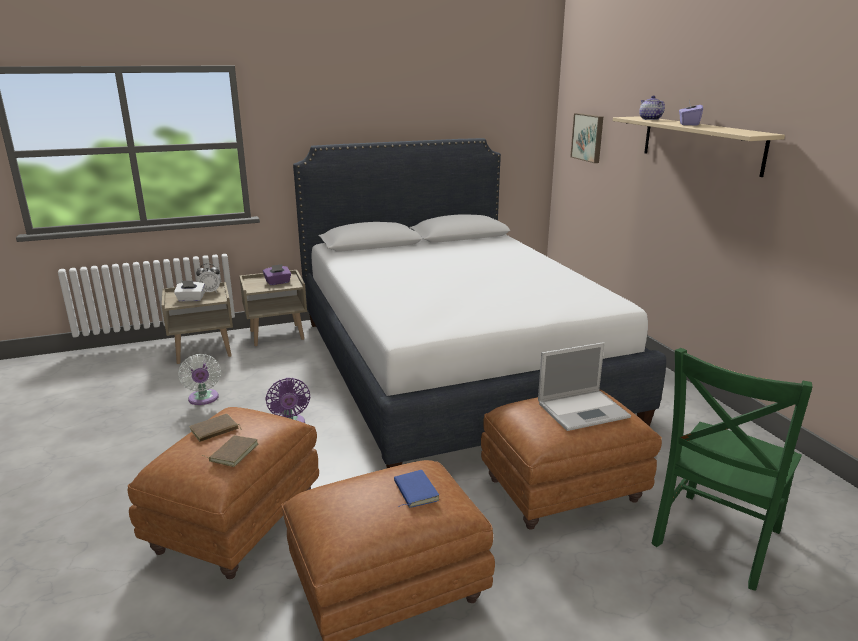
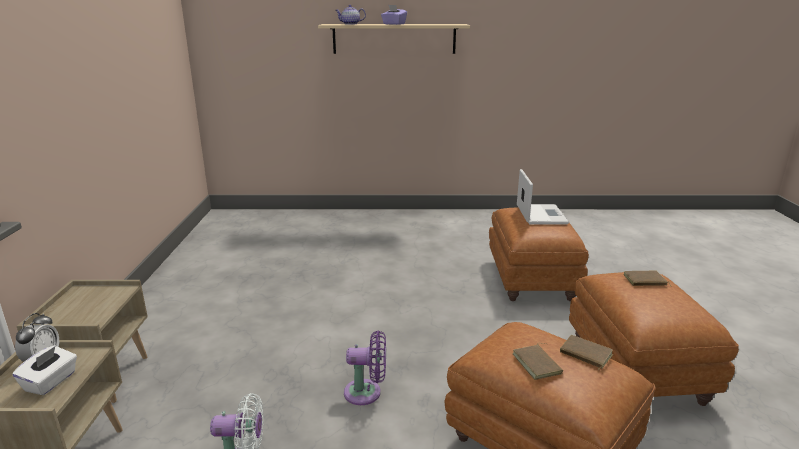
camera: 70 degrees left, 0 degrees up
purple tissue box [263,264,291,285] -> none
white bed [293,138,666,468] -> none
blue book [394,470,439,508] -> brown book [623,270,671,287]
picture [570,113,603,163] -> none
green chair [651,348,813,591] -> none

